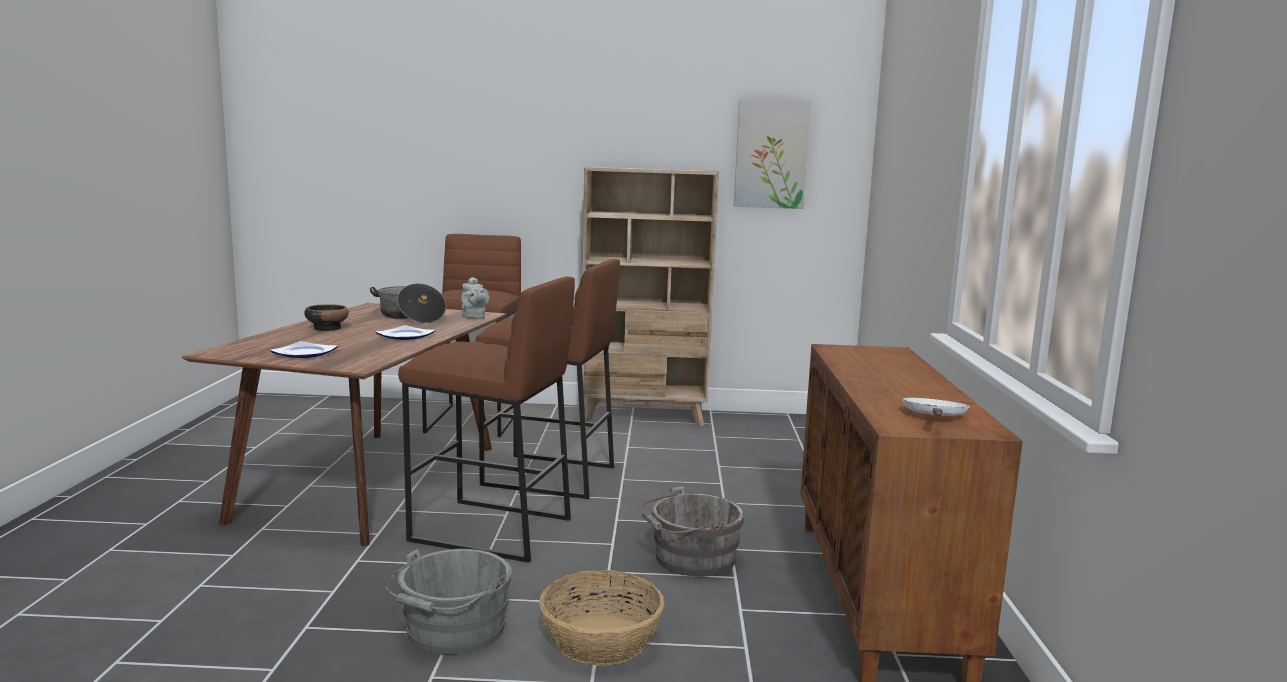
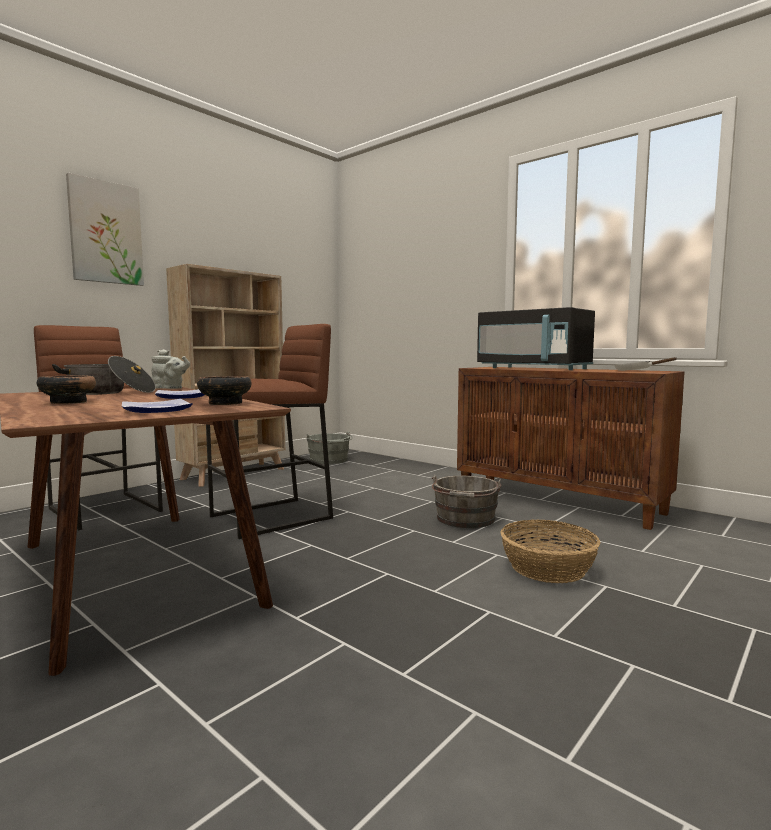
camera: 50 degrees left, 5 degrees down
grey bucket [385,549,512,655] -> grey bucket moved to [307,431,352,464]
brown stool [398,277,575,563] -> none
picture [734,100,811,209] -> picture moved to [66,173,144,286]
none -> bowl [197,376,252,405]
none -> black microwave [477,307,595,370]

